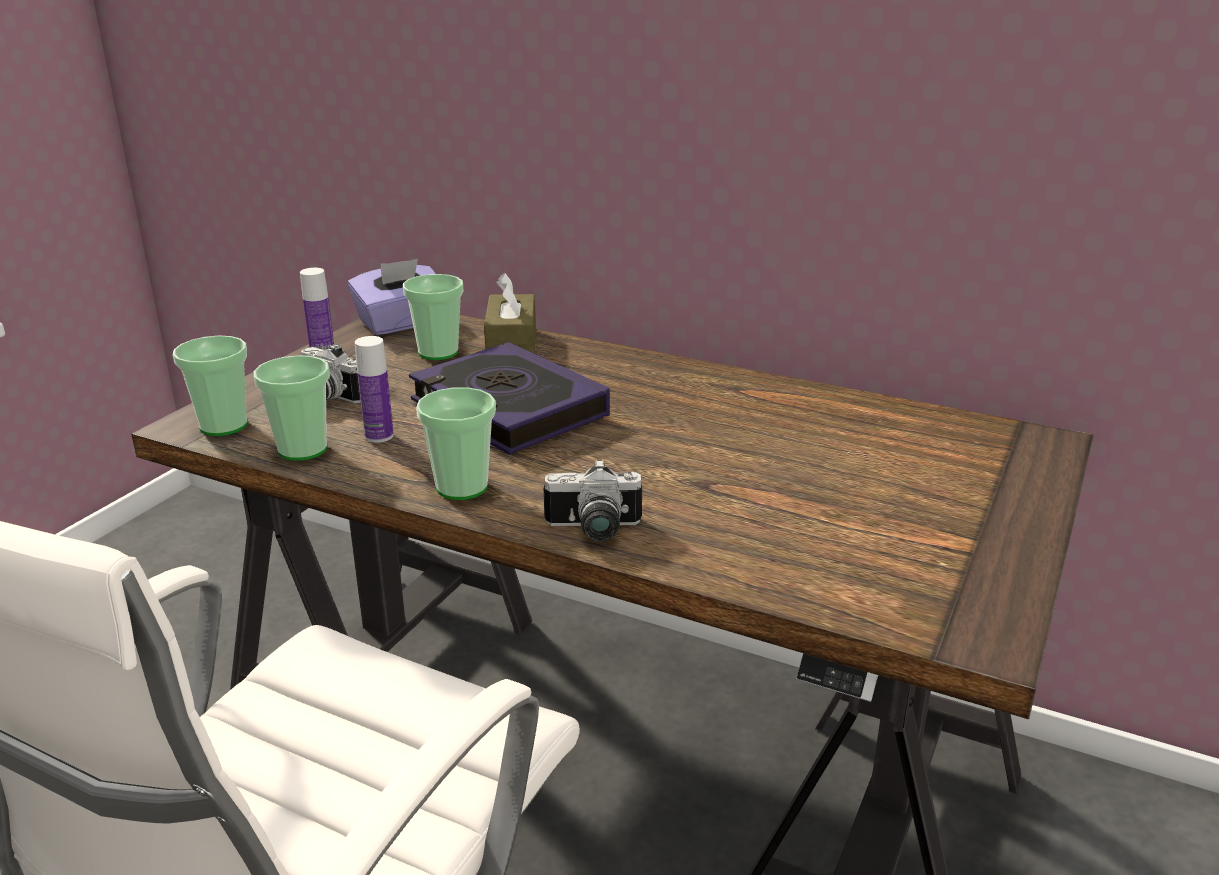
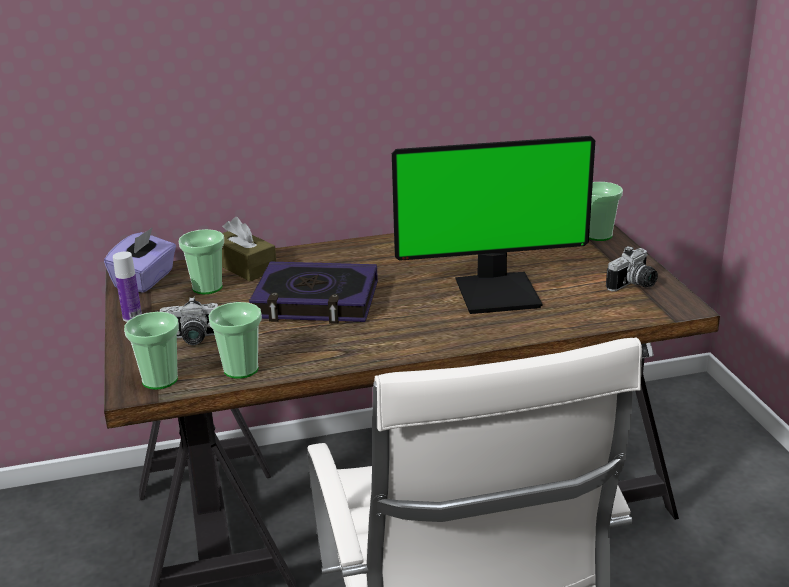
camera: 40 degrees left, 0 degrees up
bottle [355,336,394,443] -> none
cup [416,387,496,500] -> cup moved to [589,182,623,241]
camera [544,459,642,542] -> camera moved to [606,246,658,292]
none -> monitor [392,136,595,314]

